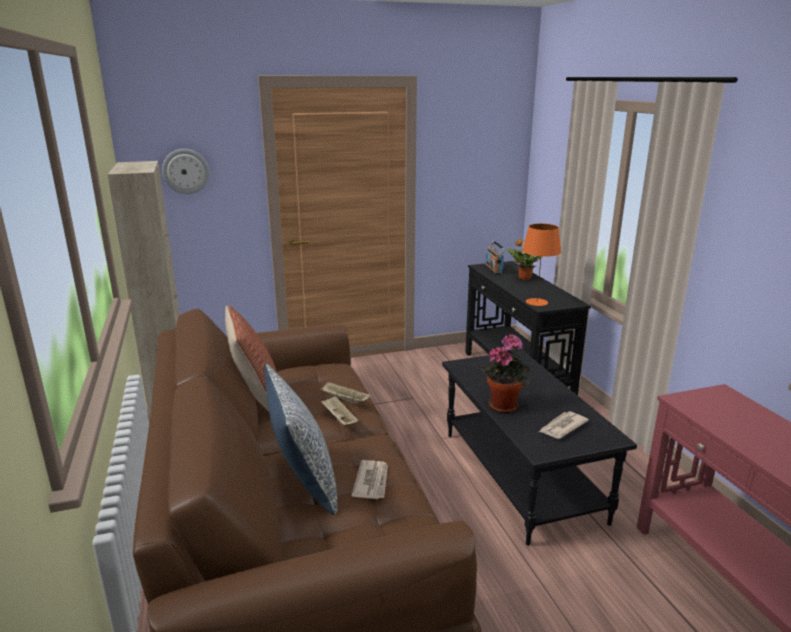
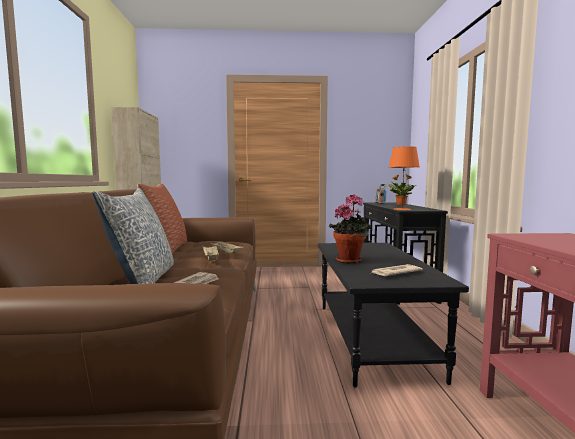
camera: 15 degrees right, 15 degrees down
wall clock [162,149,210,194] -> none

